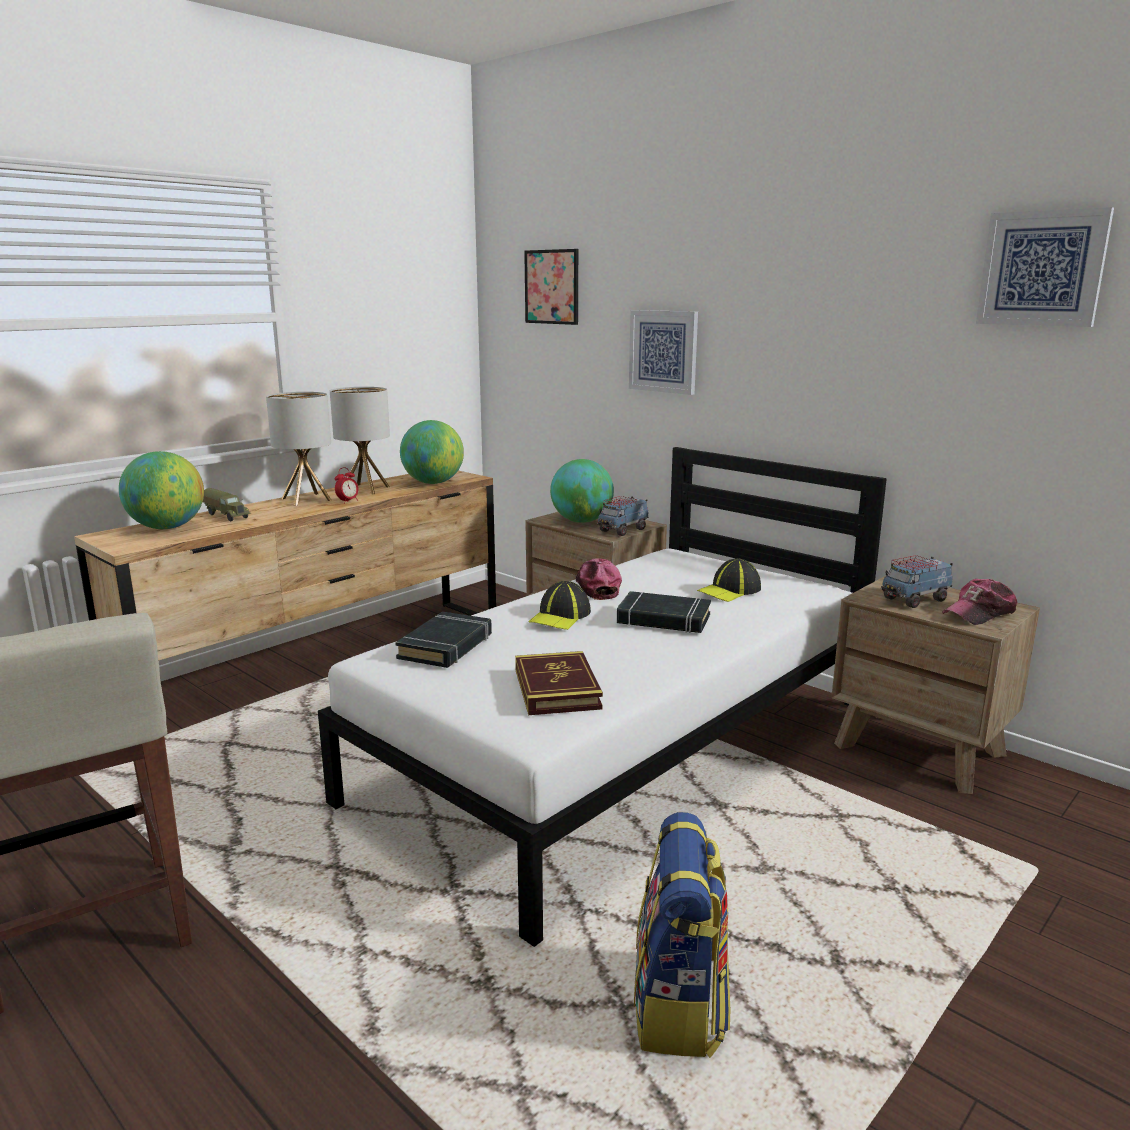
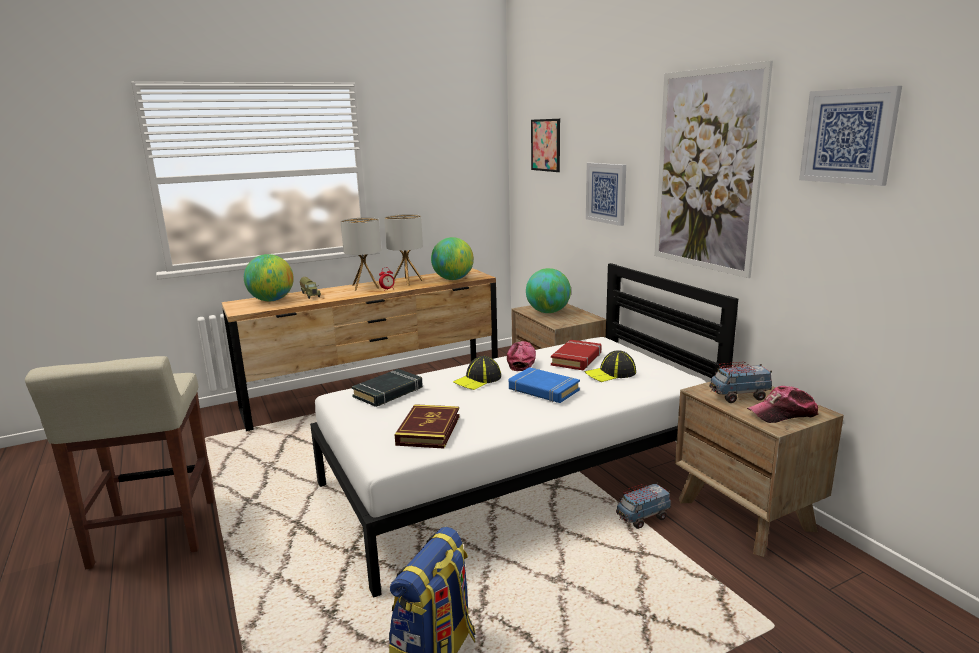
camera: 20 degrees right, 0 degrees up
toy truck [597,496,649,536] -> toy truck moved to [616,482,671,529]
black book [617,591,711,633] -> blue book [509,367,580,403]
none -> red book [551,340,602,370]
none -> picture [654,61,773,278]

